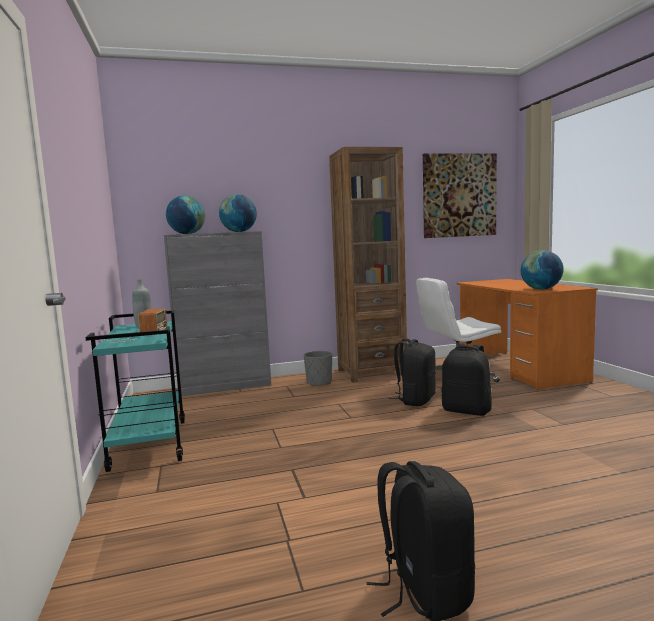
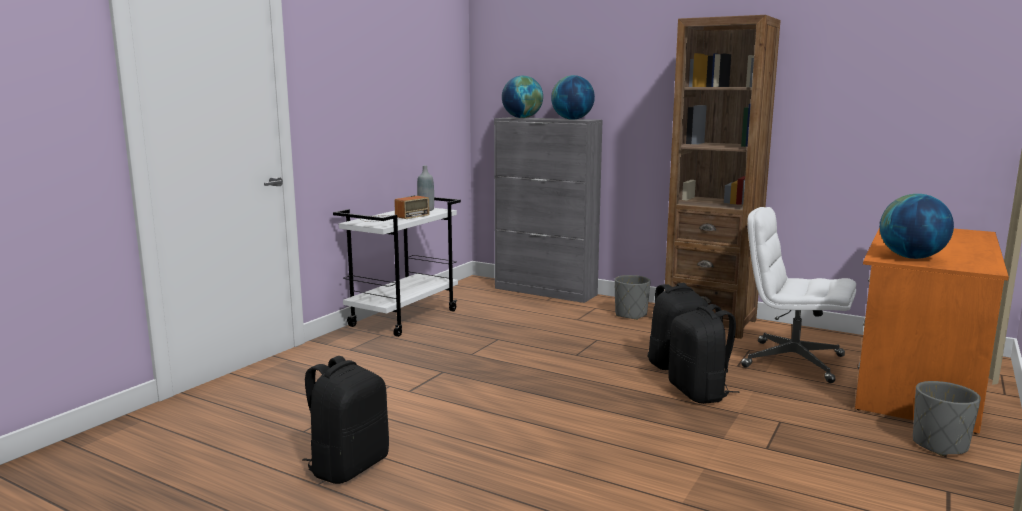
camera: 45 degrees right, 5 degrees up
turquoise cart [85,310,185,472] -> white cart [333,195,461,337]
picture [423,154,497,238] -> none
none -> grey planter [913,381,981,456]

